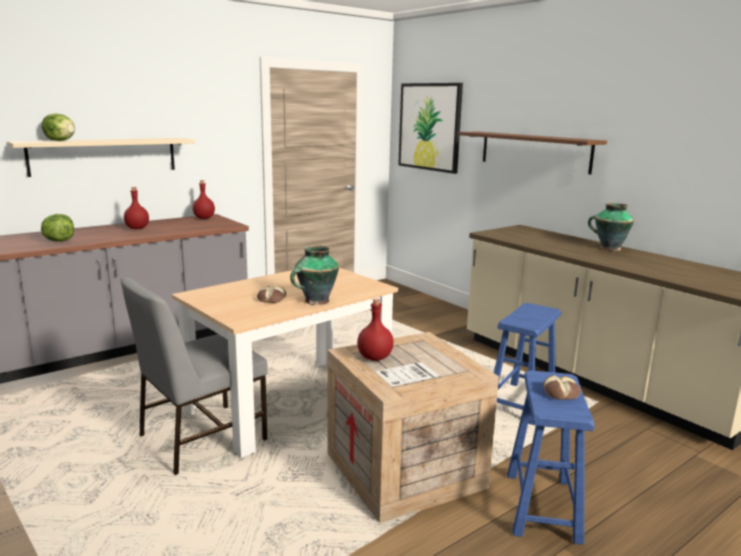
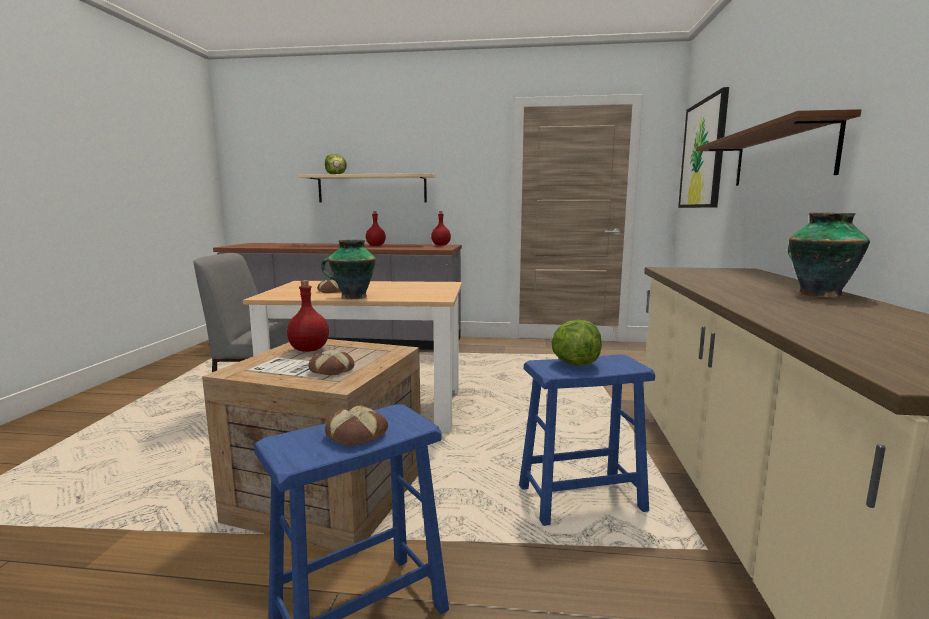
camera: 45 degrees right, 5 degrees down
lettuce [41,214,74,241] -> lettuce moved to [551,320,602,366]
none -> bread [309,349,354,375]

